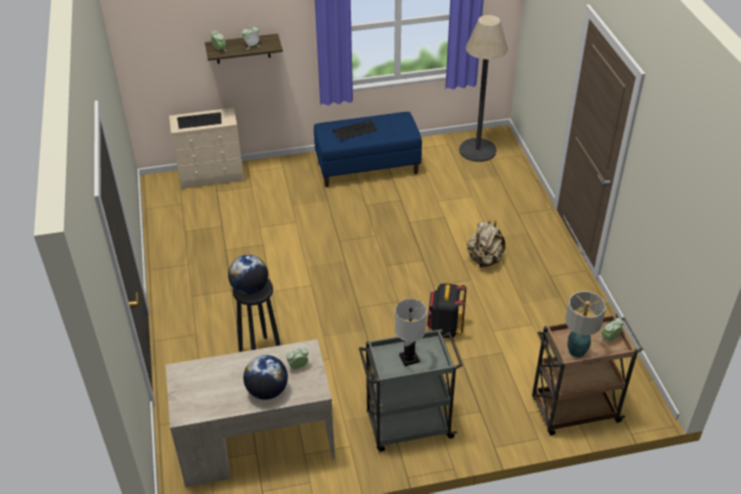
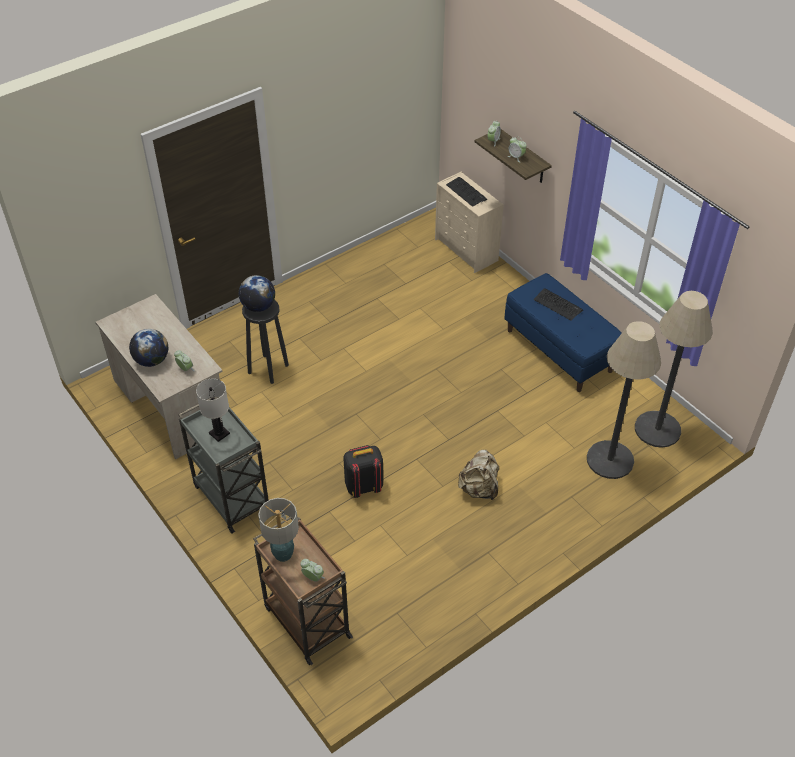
camera: 65 degrees right, 5 degrees up
none -> floor lamp [587,321,661,479]

